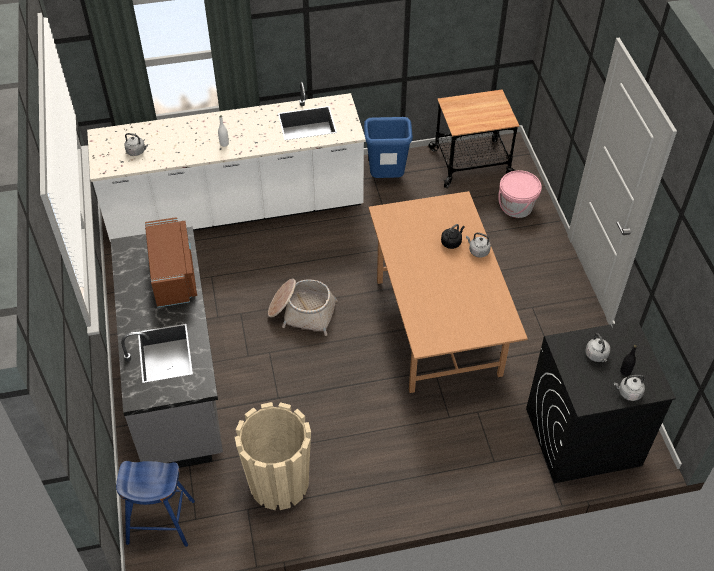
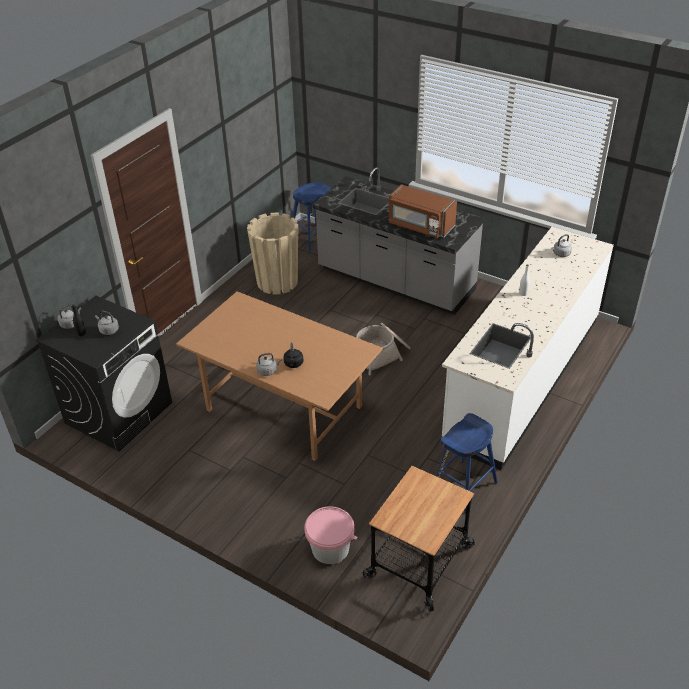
camera: 135 degrees right, 10 degrees down
blue trash can [364,117,413,178] -> blue stool [436,413,498,514]

